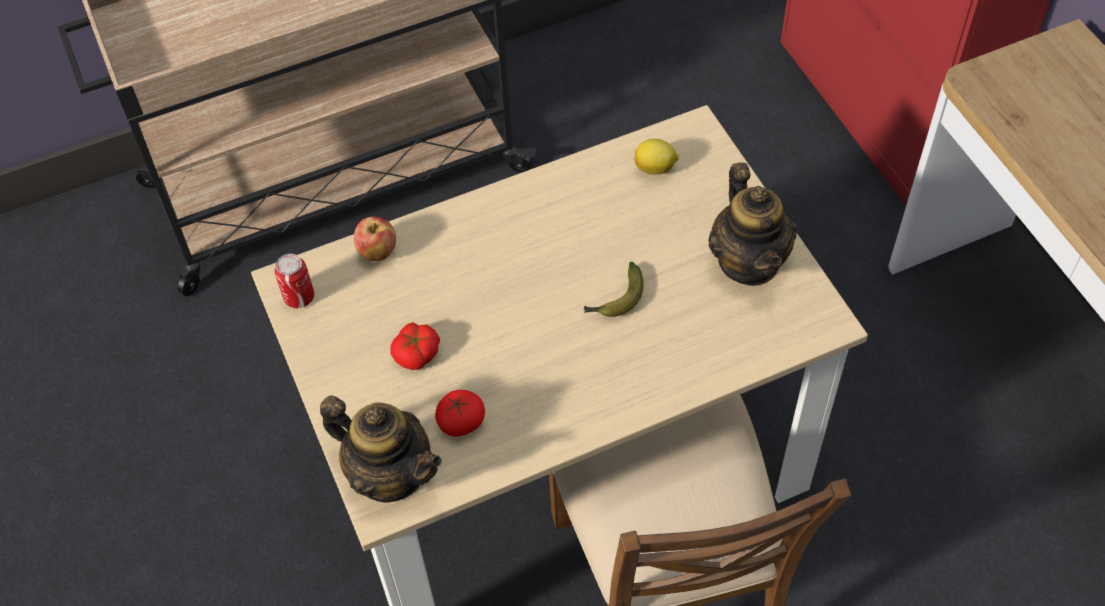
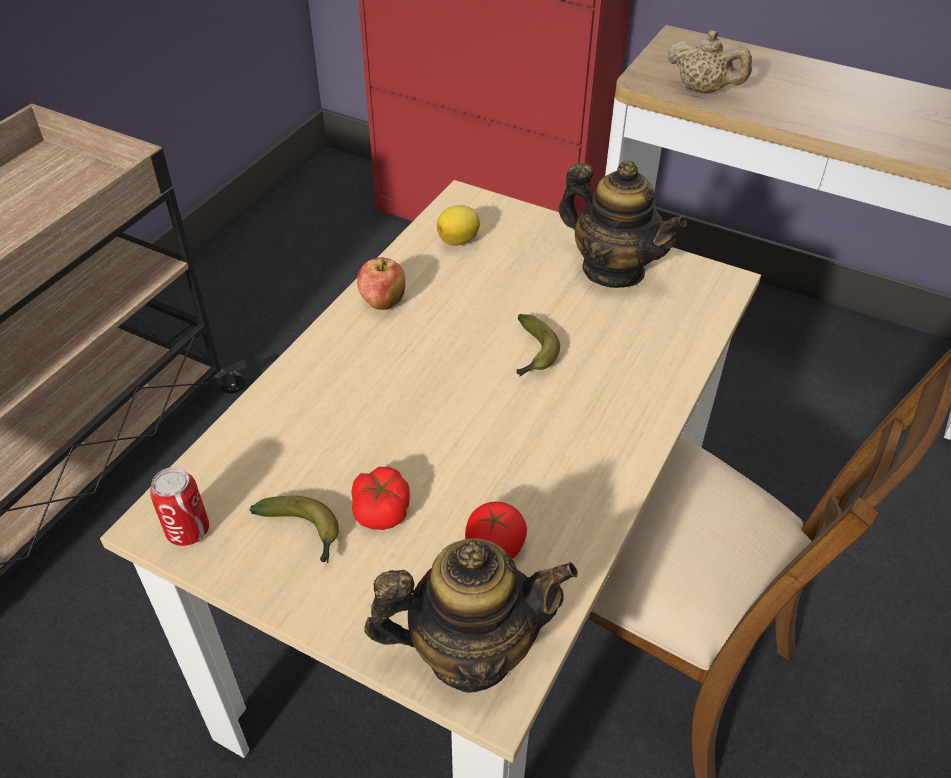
camera: 40 degrees left, 10 degrees down
apple [354,216,396,261] -> apple moved to [357,257,406,310]
none -> banana [250,496,339,563]
none -> beige teapot [667,30,752,94]

